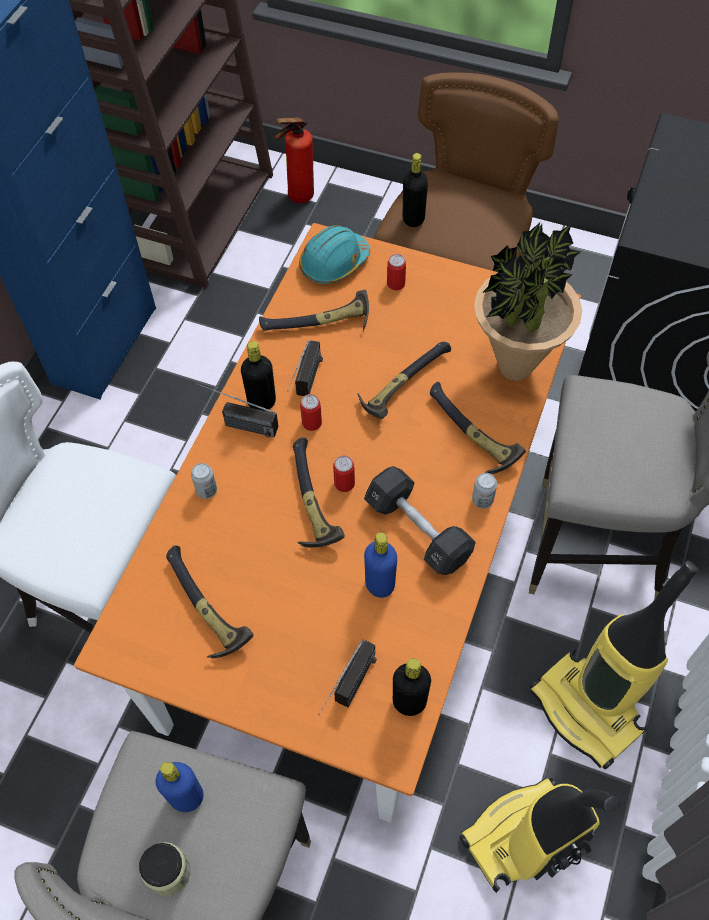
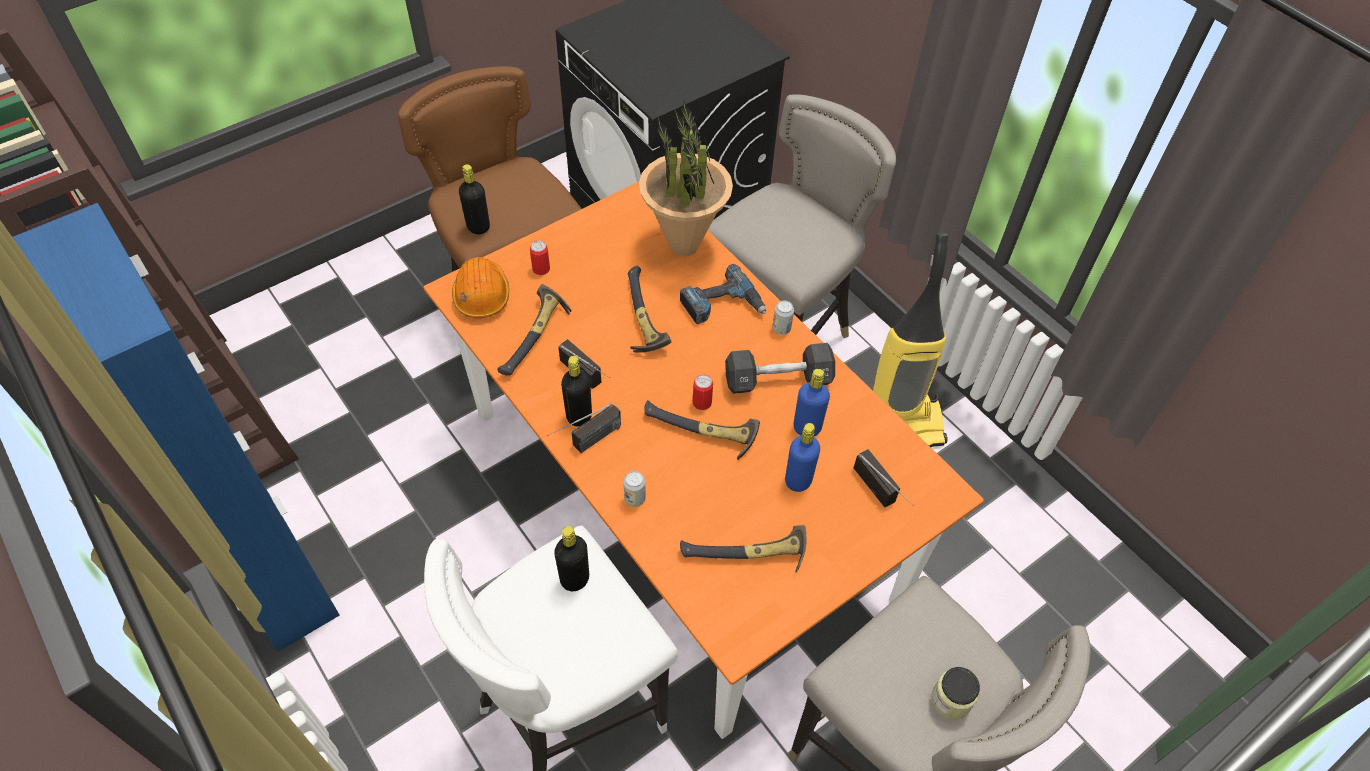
camera: 60 degrees left, 5 degrees down
blue bottle [156,762,203,812] -> blue bottle moved to [785,423,820,492]
fire extinguisher [274,118,314,203] -> none
turquoise hard hat [299,225,370,284] -> orange hard hat [452,257,509,318]
can [300,394,322,431] -> none
black bottle [393,658,431,716] -> black bottle moved to [554,526,589,591]
hammer [430,382,526,474] -> power drill [680,264,766,324]
vacuum cleaner [460,778,620,893] -> none

